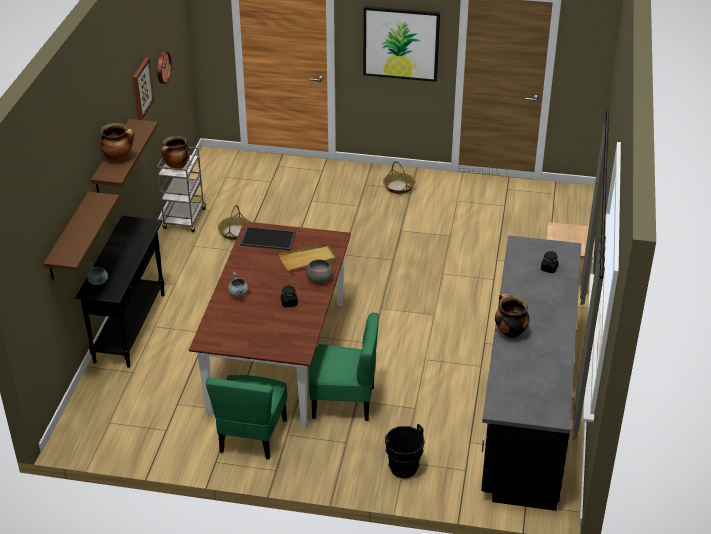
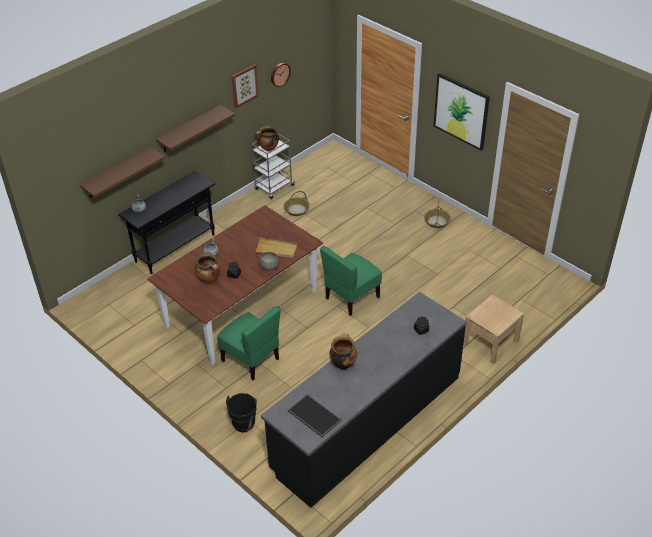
camera: 35 degrees right, 5 degrees up
cooking pot [99,123,134,162] -> cooking pot moved to [195,253,220,284]
green chair [206,375,287,460] -> green chair moved to [320,246,382,316]
tray [240,227,296,251] -> tray moved to [288,394,342,437]

